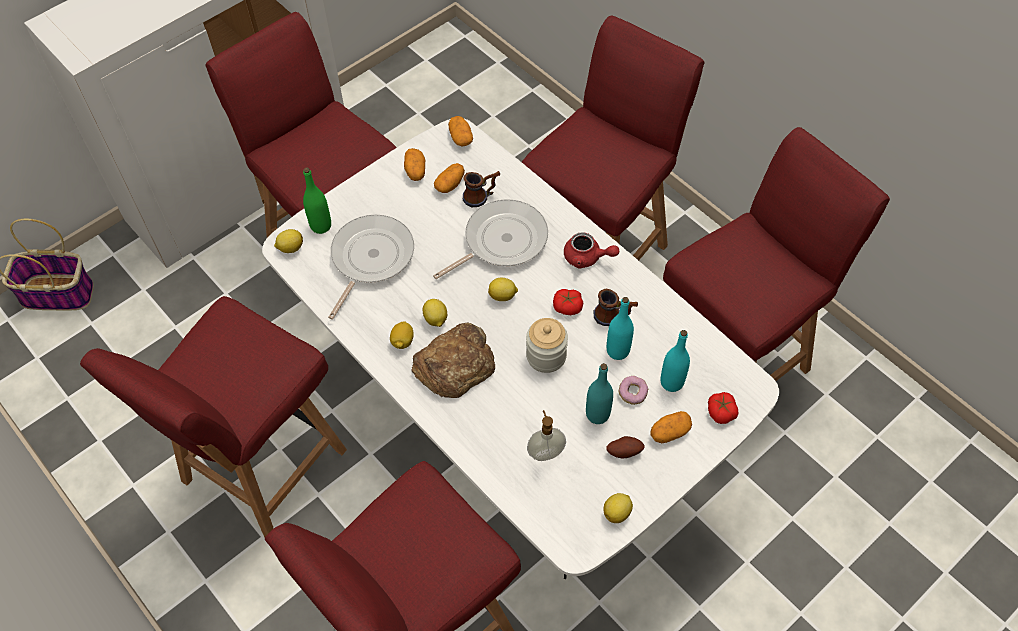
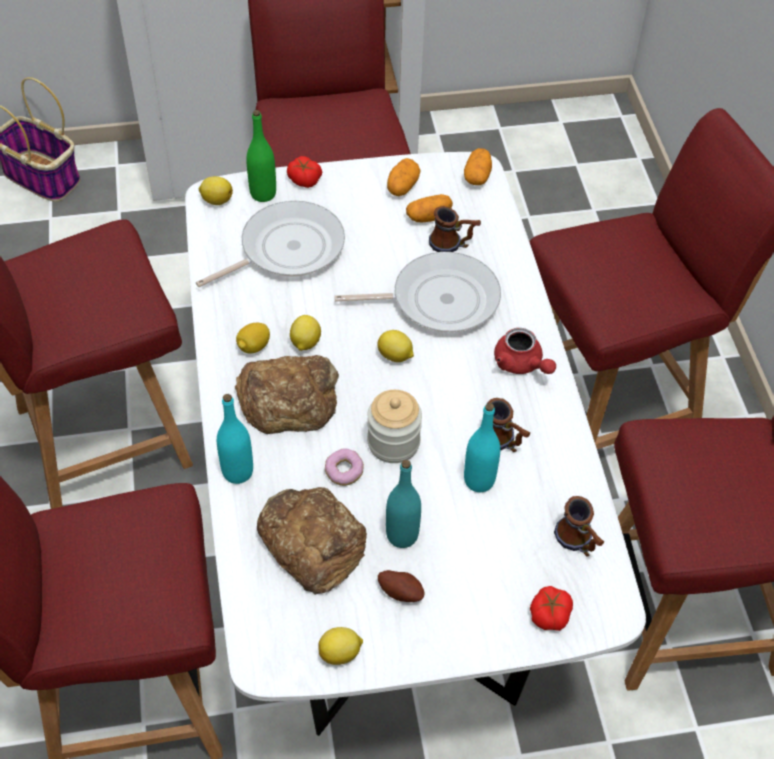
camera: 30 degrees right, 5 degrees down
soap dispenser [527,410,566,461] -> bread [257,487,367,595]
tomato [553,289,583,315] -> tomato moved to [287,156,322,188]
donut [619,376,648,405] -> donut moved to [325,449,364,486]
potato [650,411,692,443] -> none
turquoise bottle [661,330,690,392] -> turquoise bottle moved to [217,394,253,484]
none -> mug [554,496,604,556]

